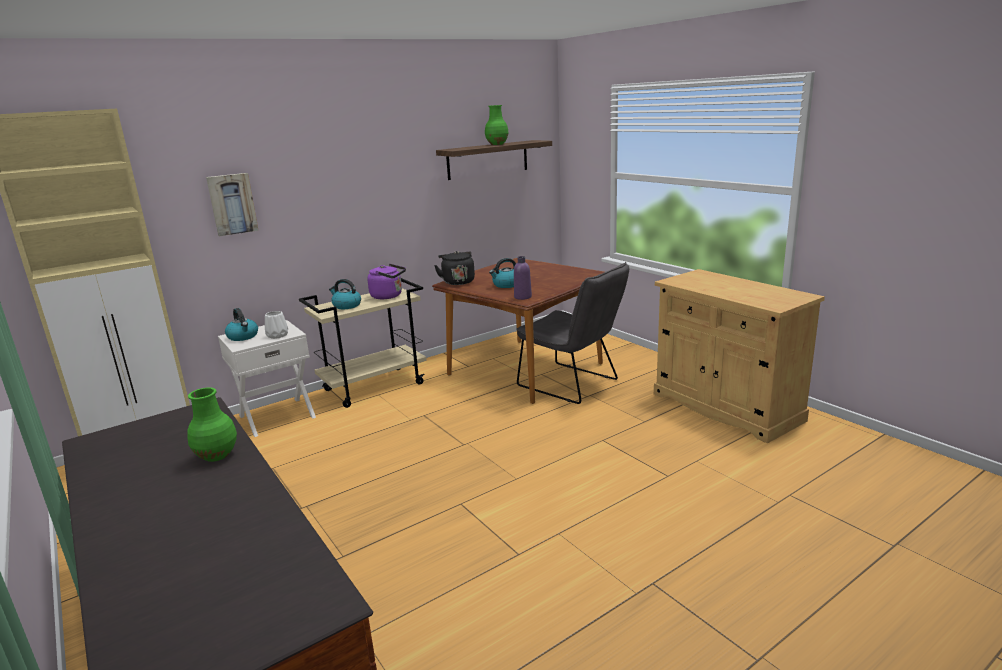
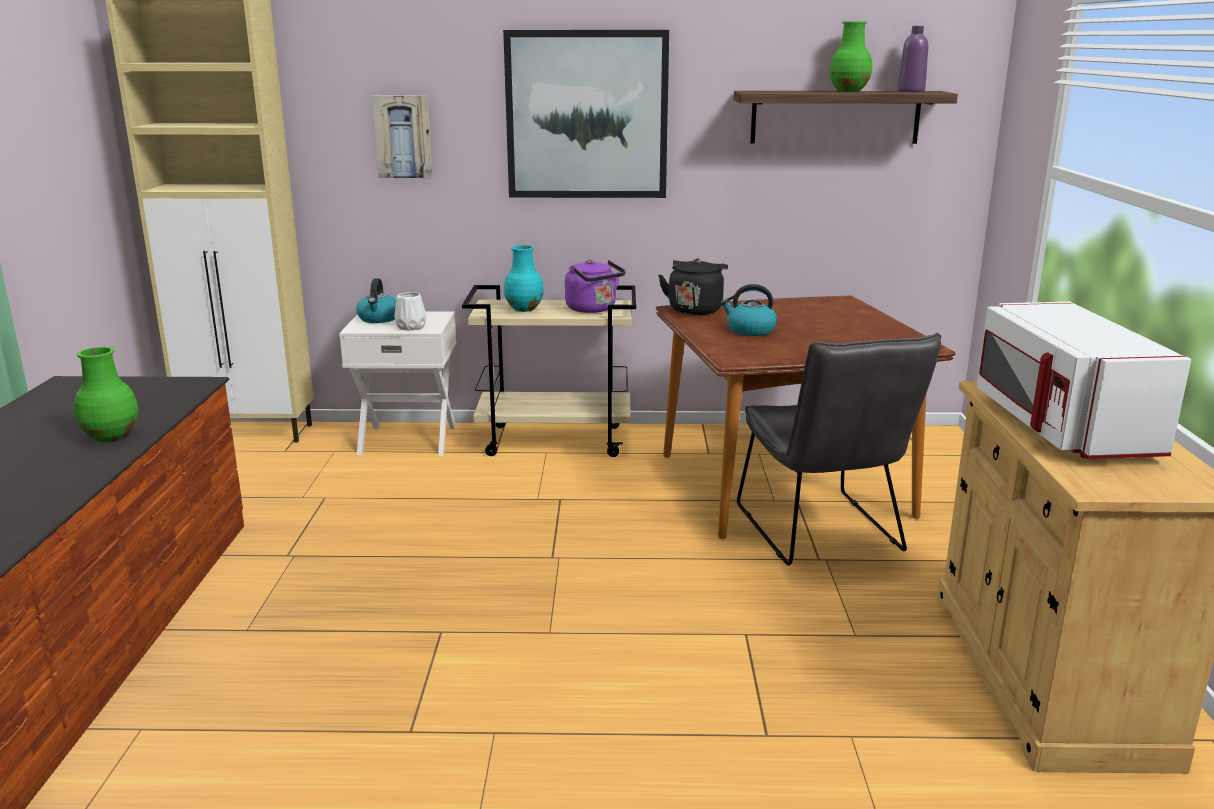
camera: 35 degrees right, 0 degrees up
kettle [329,279,361,309] -> turquoise vase [504,245,544,312]
purple bottle [514,256,532,300] -> purple bottle moved to [898,26,928,92]
none -> picture [503,30,669,198]
none -> white microwave [976,302,1191,459]

